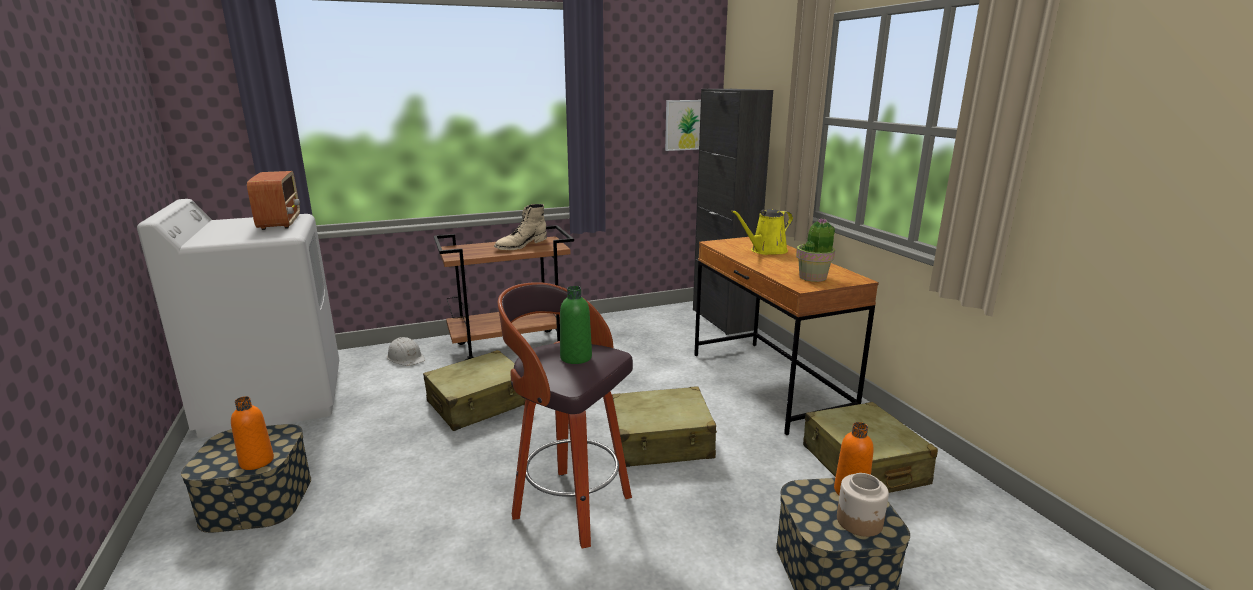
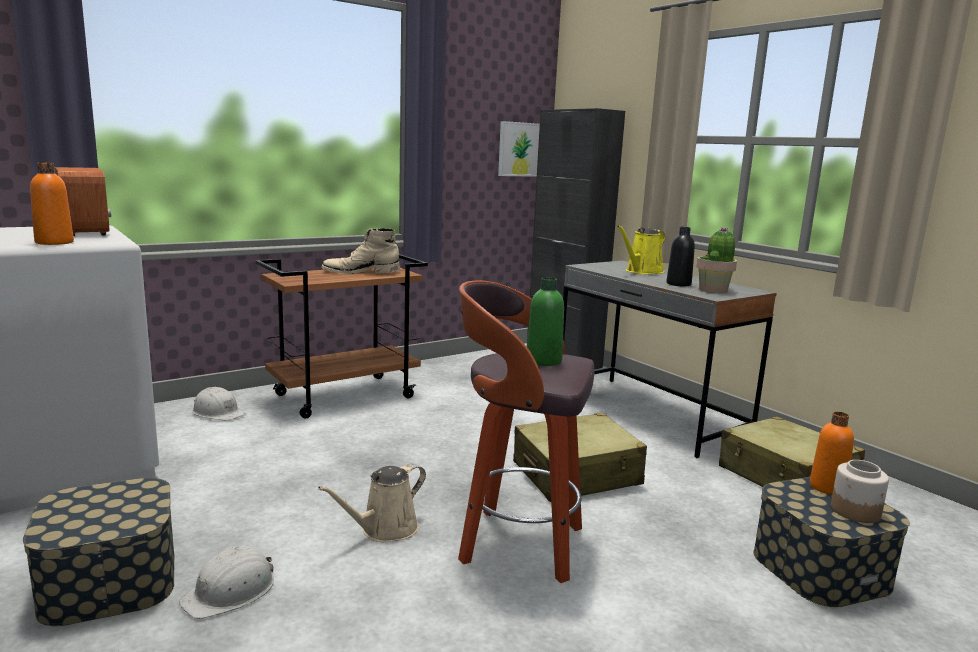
camera: 15 degrees left, 5 degrees down
orange bottle [231,396,274,470] -> orange bottle moved to [30,163,74,245]
beige suitcase [423,350,526,431] -> none
beige boot [494,204,547,250] -> beige boot turned 60 degrees clockwise [321,228,400,274]
brown desk [695,237,879,435] -> grey desk [563,260,777,458]
none -> white hard hat [179,546,274,619]
none -> beige watering can [318,464,426,542]
none -> black bottle [666,227,695,287]

